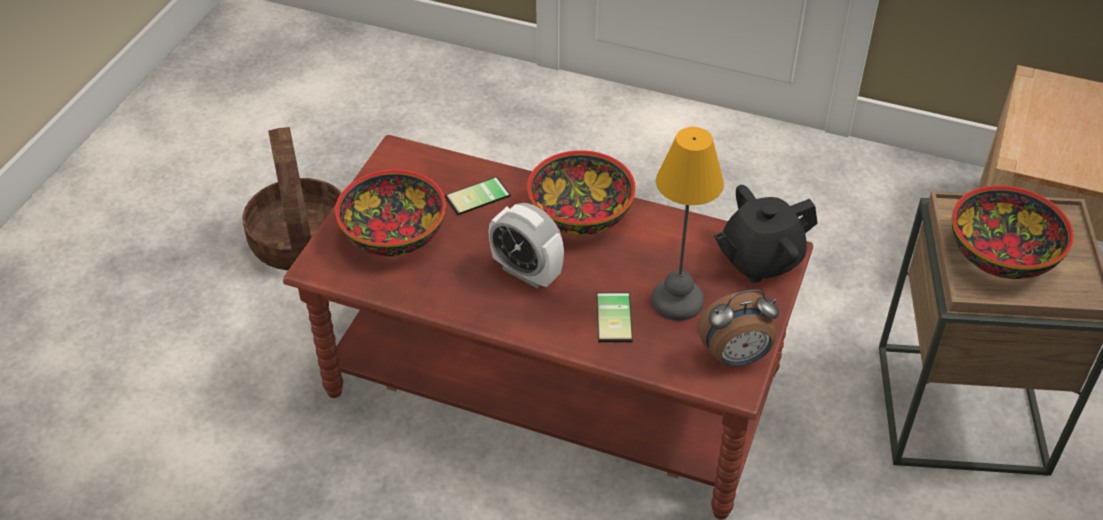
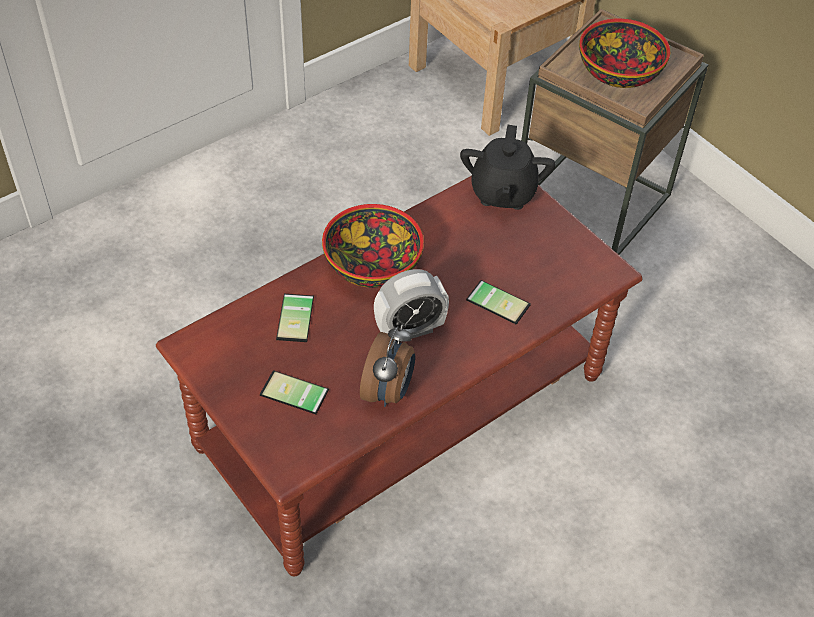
camera: 60 degrees left, 5 degrees up
basket [243,127,342,270] -> none
bowl [335,169,446,257] -> phone [260,370,329,414]
table lamp [651,127,724,321] -> none
alarm clock [697,289,779,367] -> alarm clock moved to [360,324,415,407]

